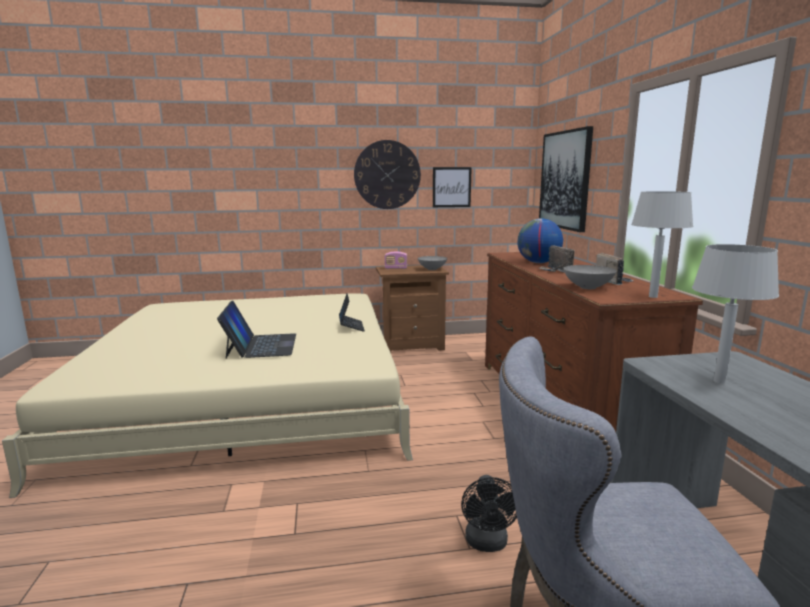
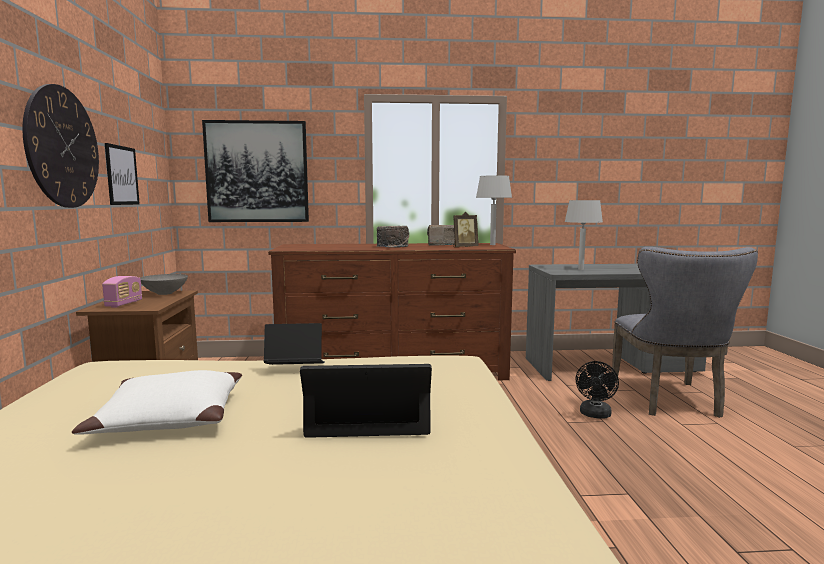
camera: 85 degrees left, 5 degrees down
black fan [461,475,517,552] -> black fan turned 105 degrees clockwise [576,361,619,419]
globe [517,218,563,263] -> none
grey bowl [563,265,617,289] -> picture frame [453,212,478,247]
none -> white pillow [72,370,242,435]

